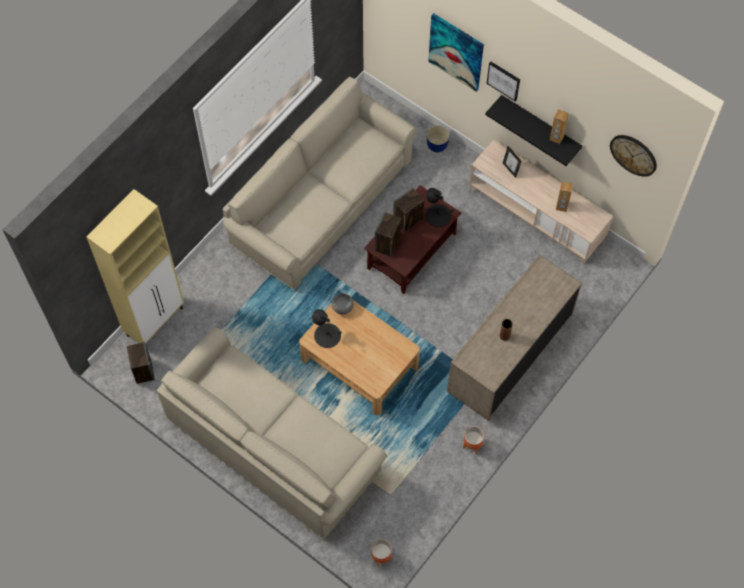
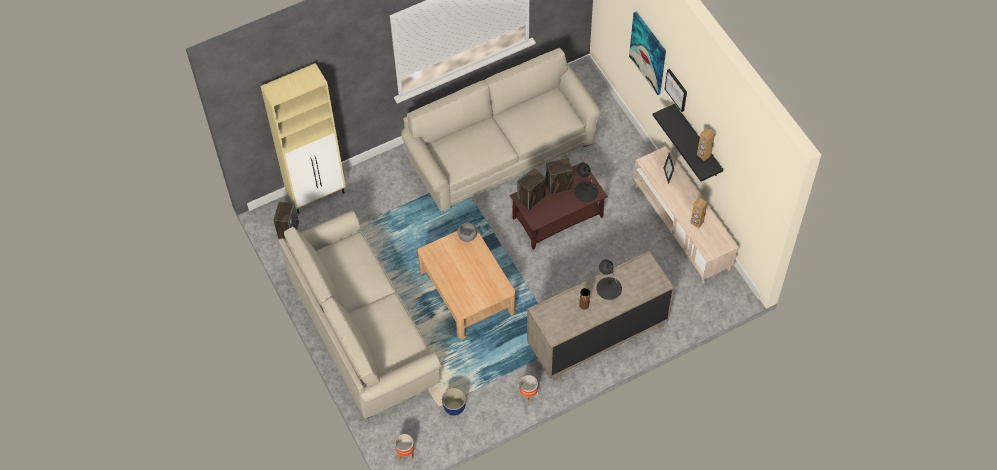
camera: 25 degrees right, 5 degrees down
black table lamp [312,309,342,348] -> black table lamp moved to [596,259,622,300]
planter [426,125,450,152] -> planter moved to [442,388,466,416]
wall clock [610,135,657,177] -> none

